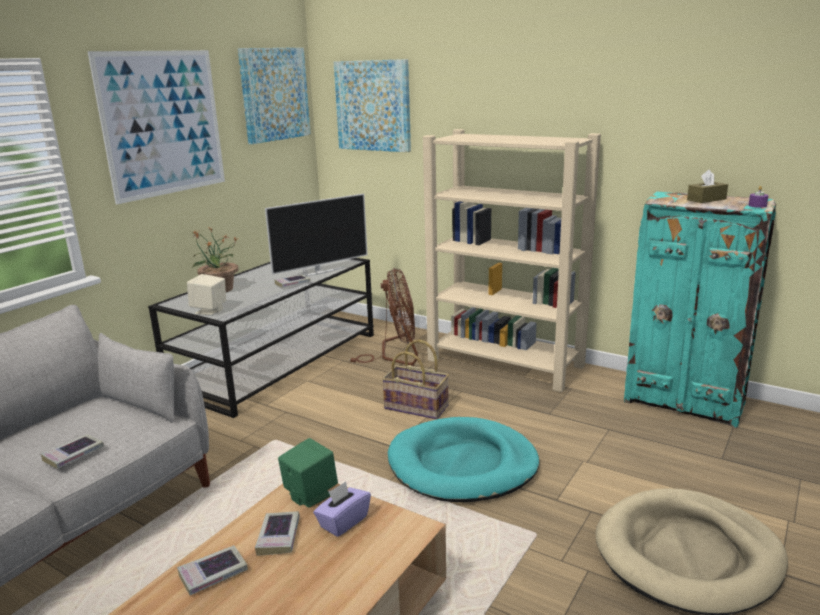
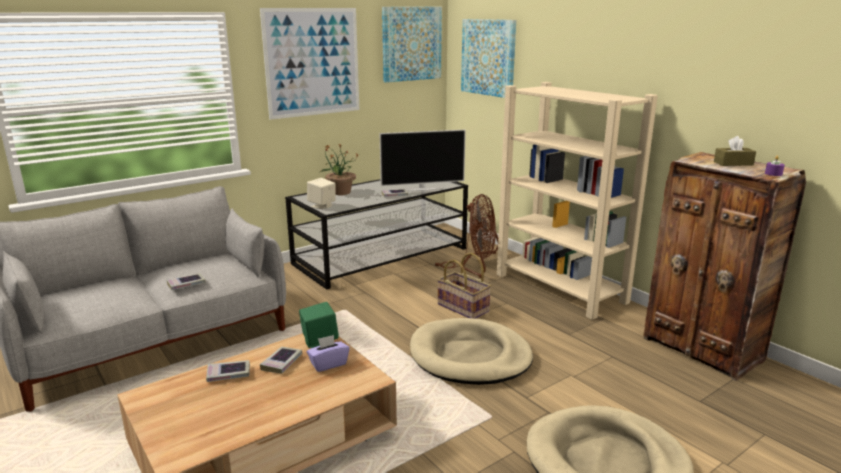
camera: 20 degrees right, 0 degrees up
turquoise dog bed [388,417,540,502] -> beige dog bed [410,318,533,385]
turquoise cabinet [624,191,776,428] -> brown cabinet [644,152,806,381]

